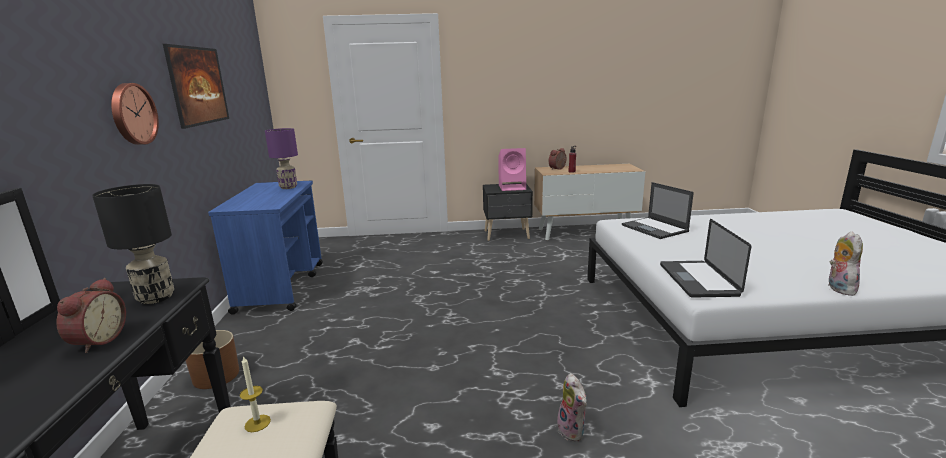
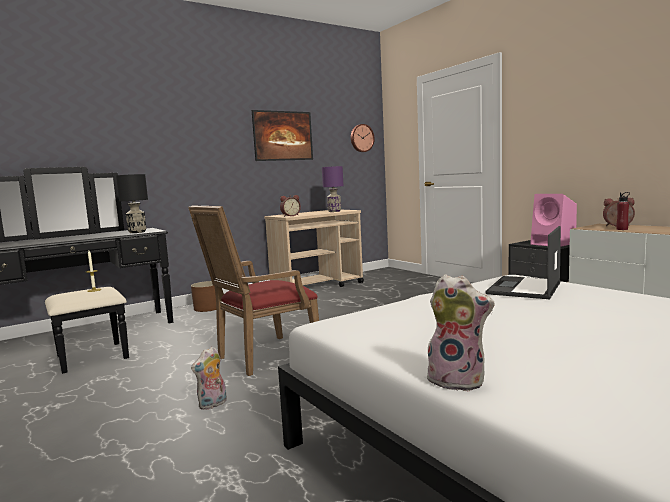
camera: 60 degrees right, 10 degrees down
alarm clock [56,278,126,353] -> alarm clock moved to [280,195,301,217]
wall clock [111,83,159,145] -> wall clock moved to [351,124,375,152]
blue cart [208,181,323,314] -> beige cart [264,210,364,287]
laptop [660,219,751,298] -> none
plush toy [828,231,863,296] -> plush toy turned 45 degrees clockwise [427,274,495,392]
none -> red armchair [188,206,319,376]

